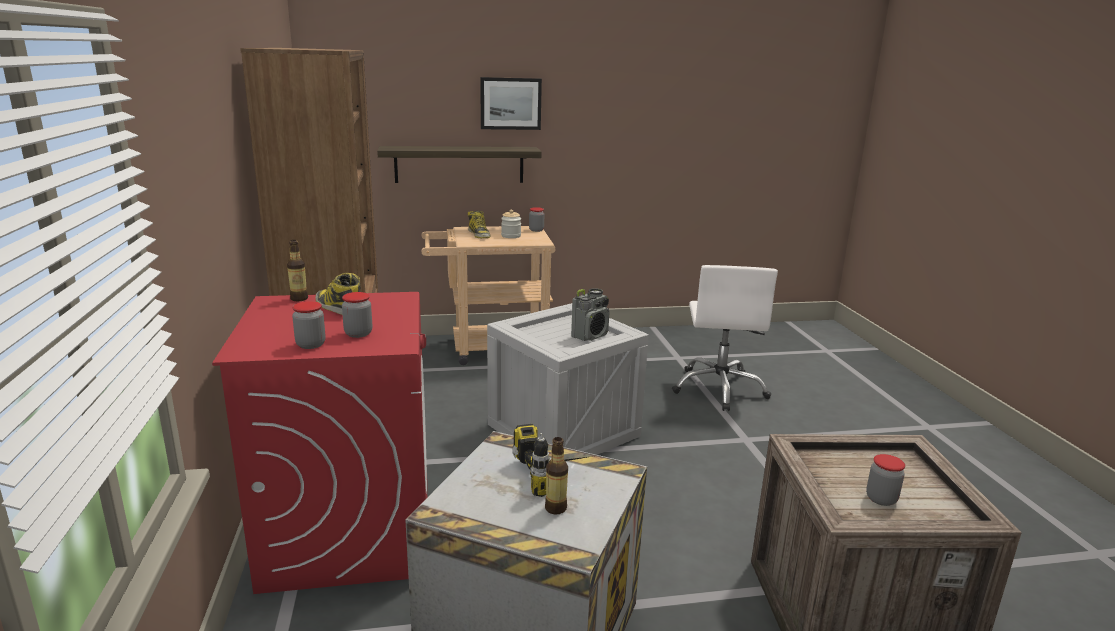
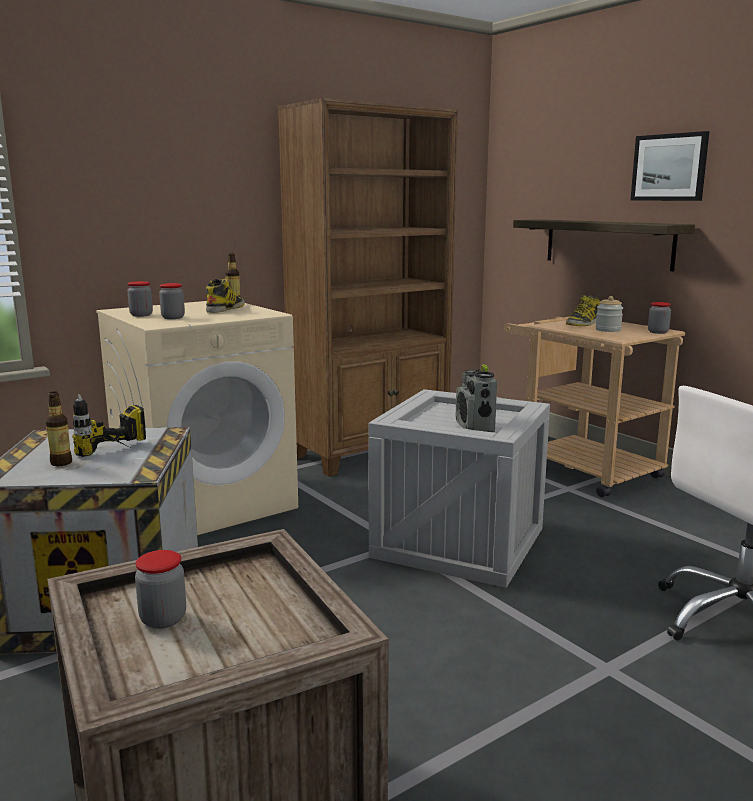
camera: 65 degrees right, 5 degrees down
red washing machine [212,292,427,594] -> beige washing machine [96,301,298,535]
radio [571,288,610,341] -> radio turned 60 degrees clockwise [456,364,497,432]

